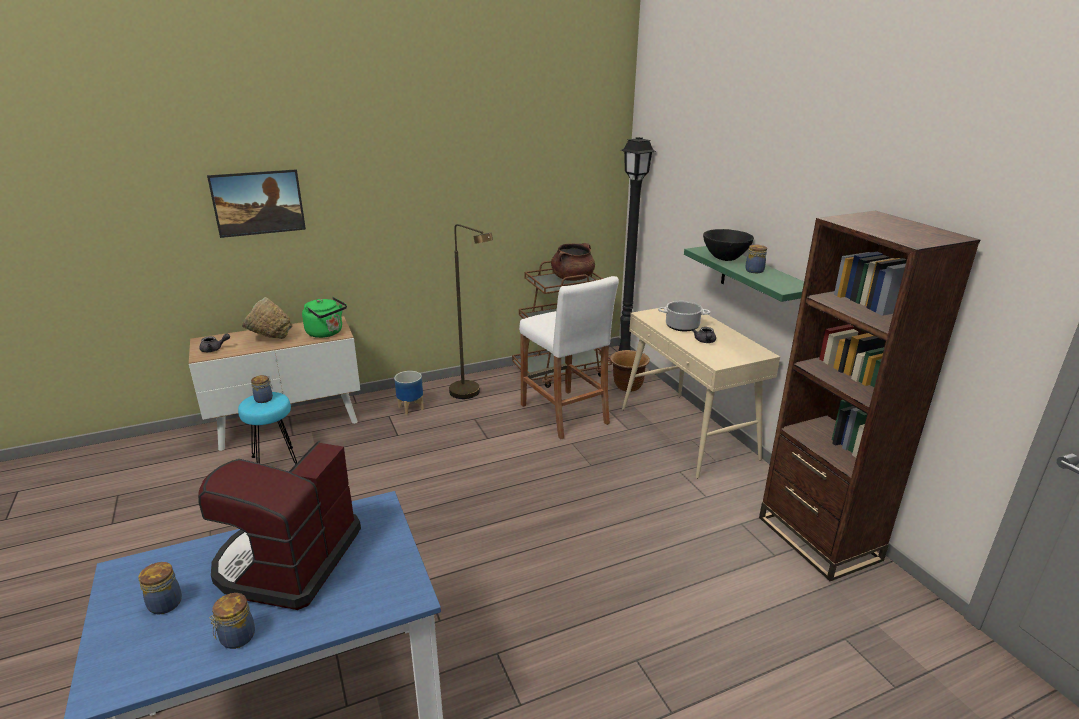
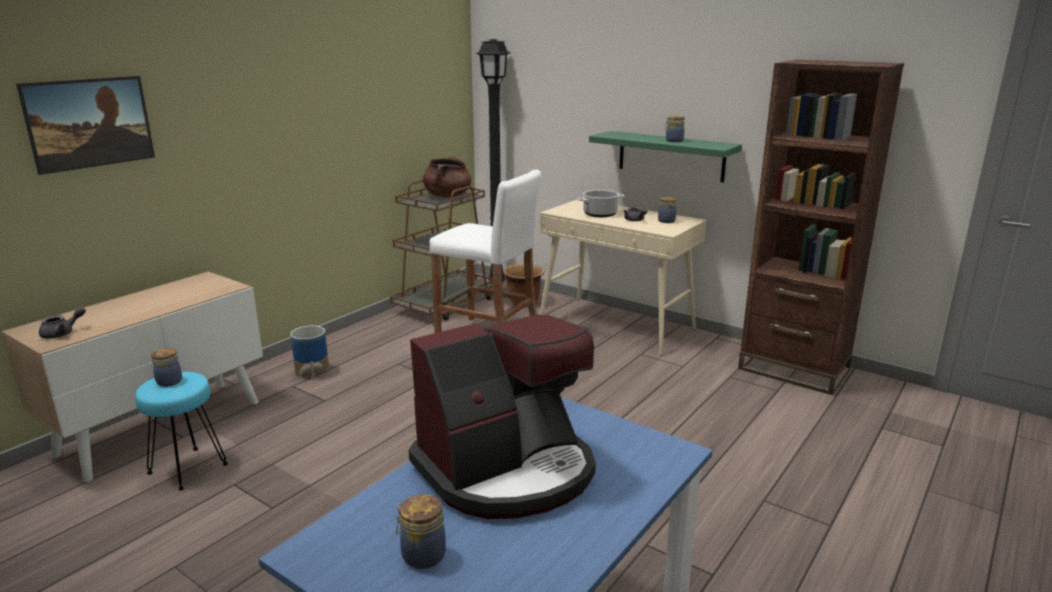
camera: 30 degrees left, 5 degrees down
coffee machine [198,441,361,610] -> coffee machine turned 105 degrees counterclockwise [409,315,596,519]
jar [209,593,255,649] -> jar moved to [658,197,676,223]
green bowl [242,297,292,339] -> none
green kettle [302,297,347,338] -> none
brown floor lamp [449,224,493,399] -> none
black bowl [703,229,754,261] -> none

